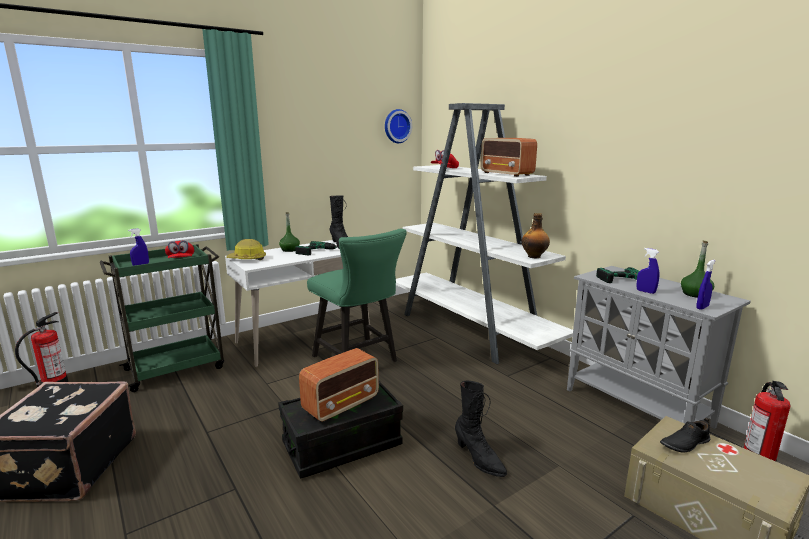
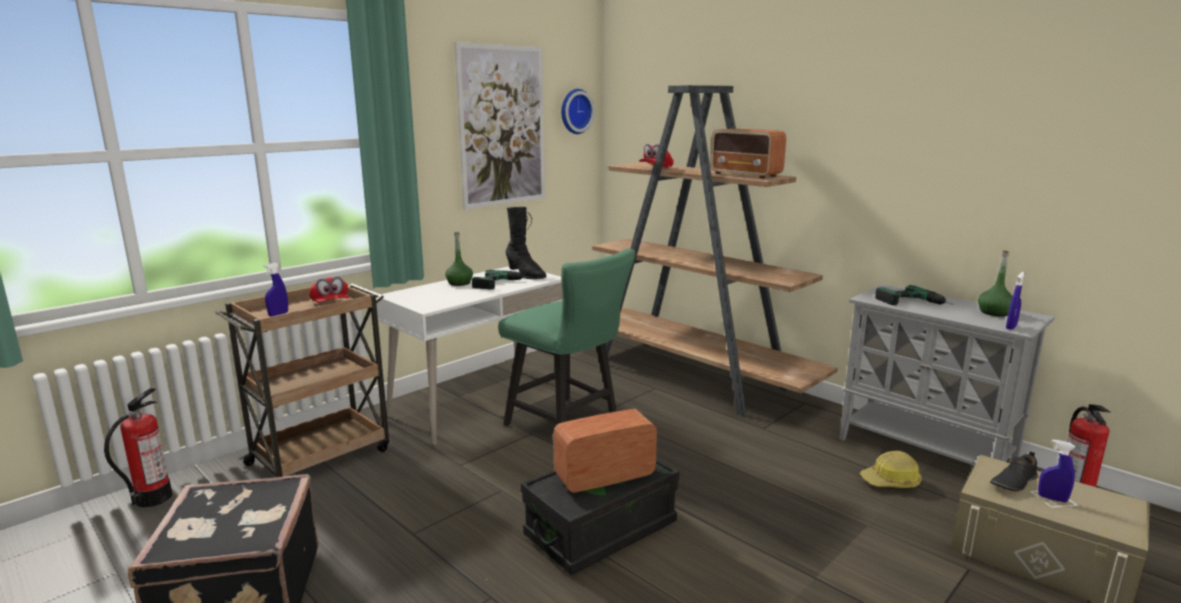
camera: 10 degrees left, 0 degrees up
green cart [100,244,224,392] -> brown cart [215,283,389,477]
hard hat [226,239,266,260] -> hard hat moved to [860,451,922,488]
radio [299,348,379,422] -> radio turned 150 degrees counterclockwise [553,409,657,493]
white bookcase [396,103,573,364] -> brown bookcase [592,85,838,416]
black boot [455,381,507,477] -> none
bottle [522,213,550,258] -> none
blue spray bottle [637,248,659,294] -> blue spray bottle moved to [1038,439,1075,503]
none -> picture [454,42,545,209]

